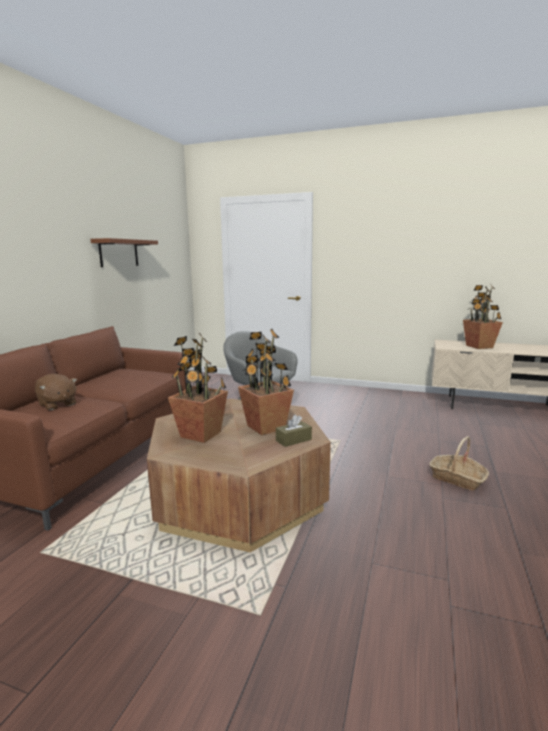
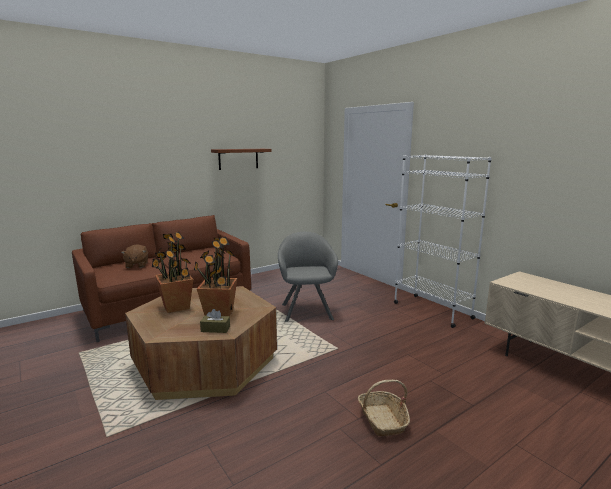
camera: 35 degrees right, 0 degrees up
potted plant [463,283,503,349] -> none
none -> white bookcase [394,154,492,328]

